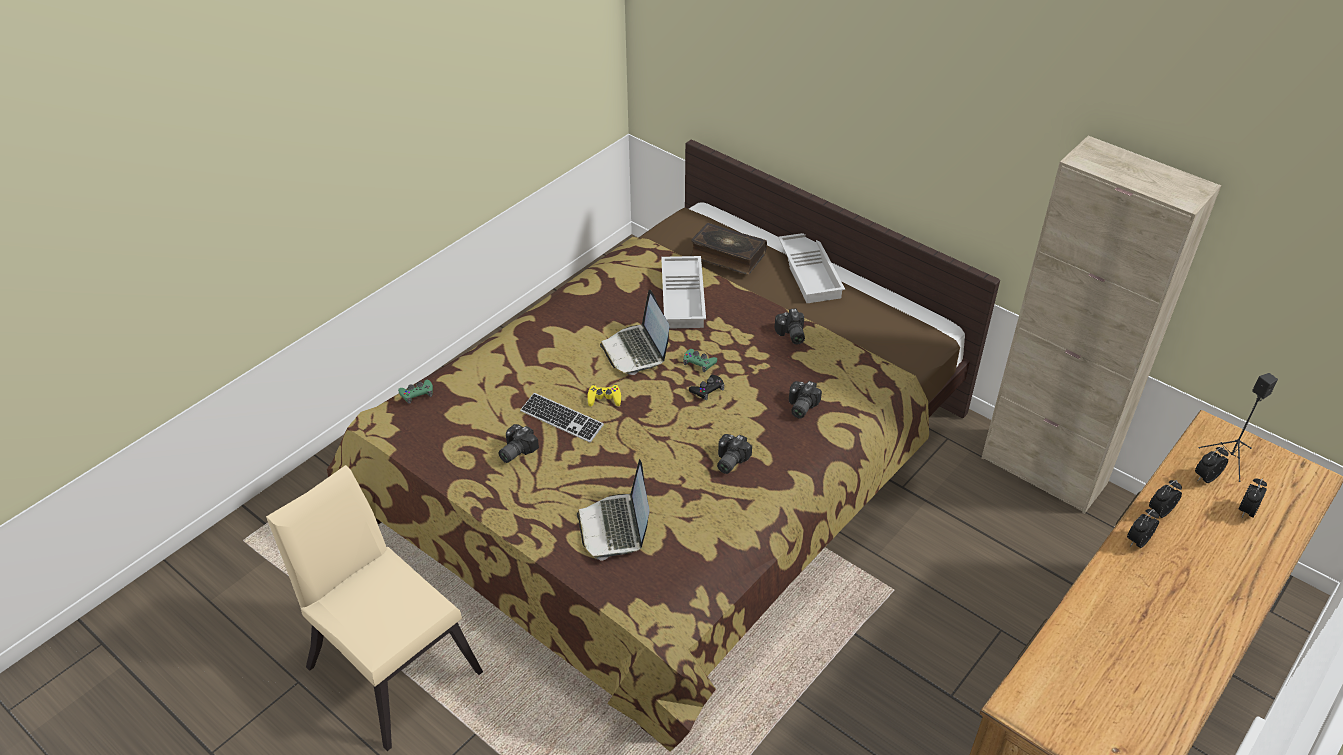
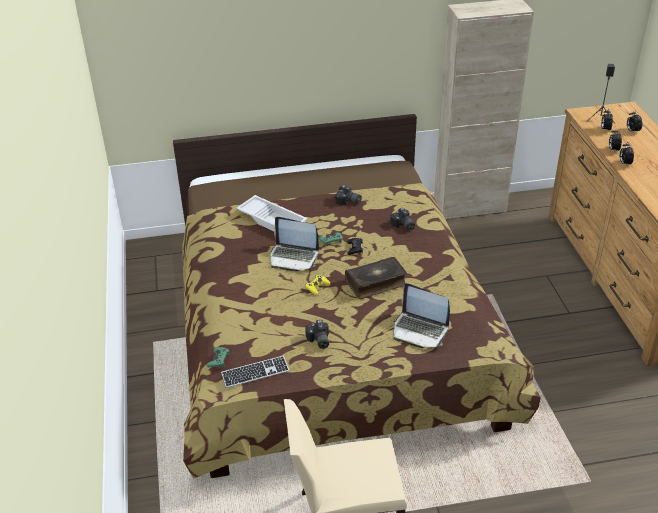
camera: 50 degrees left, 5 degrees down
keyboard [520,393,604,443] -> keyboard moved to [221,355,290,388]
book [690,222,767,275] -> book moved to [345,257,407,299]
camera [717,434,752,474] -> none
white tray [778,233,845,303] -> none

